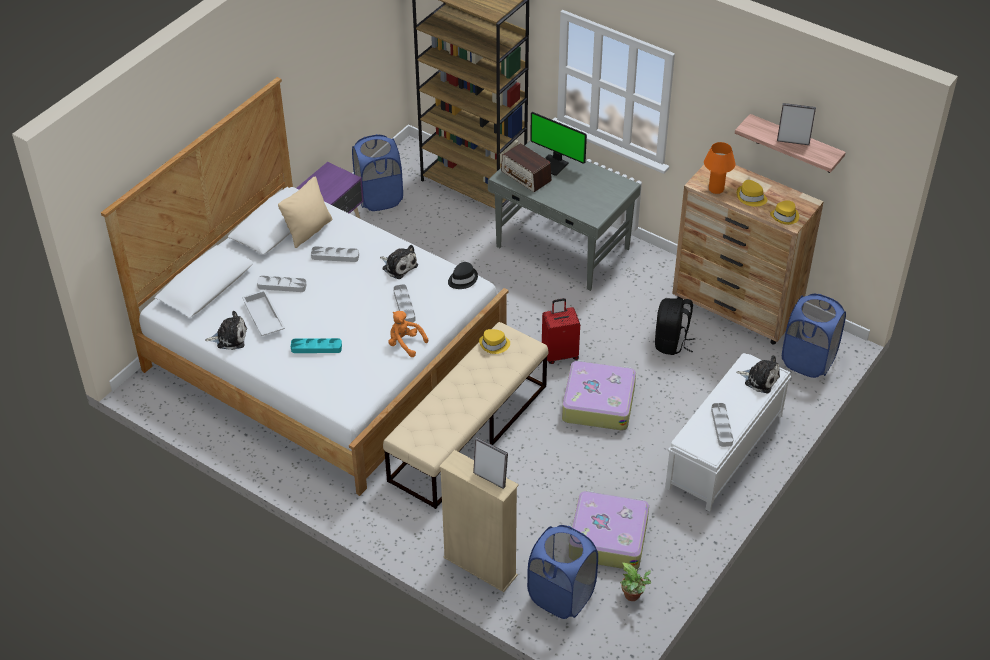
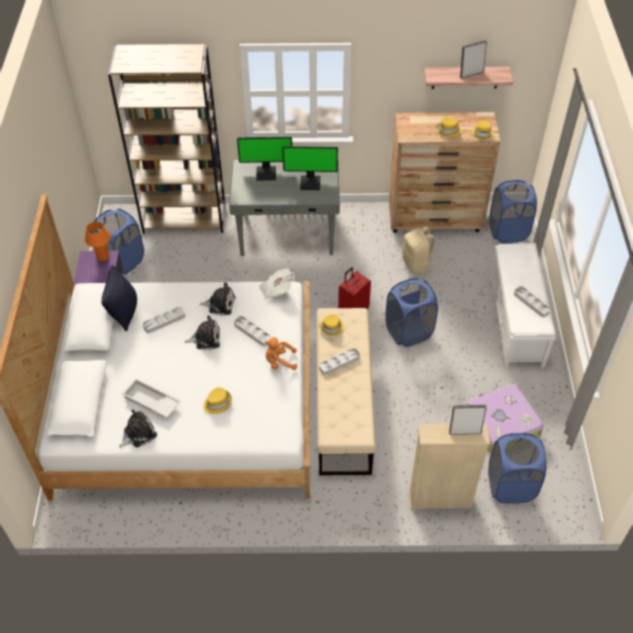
camera: 35 degrees left, 5 degrees up
grey tray [257,276,307,292] -> grey tray moved to [319,348,360,375]
beige pillow [278,177,332,248] -> black pillow [102,265,137,331]
turquoise tray [291,338,342,353] -> yellow hat [203,387,232,414]
black hat [448,262,478,289] -> newspaper [259,268,295,299]
radio [501,143,552,192] -> none
suitcase [562,360,636,430] -> blue laundry basket [385,278,438,347]
potted plant [620,562,651,601] -> none
black backpack [655,298,696,355] -> beige backpack [402,226,436,274]
orange table lamp [704,142,735,194] -> orange table lamp moved to [85,222,111,261]
plush toy [736,355,780,393] -> plush toy moved to [185,315,220,350]
none -> monitor [282,146,338,190]

